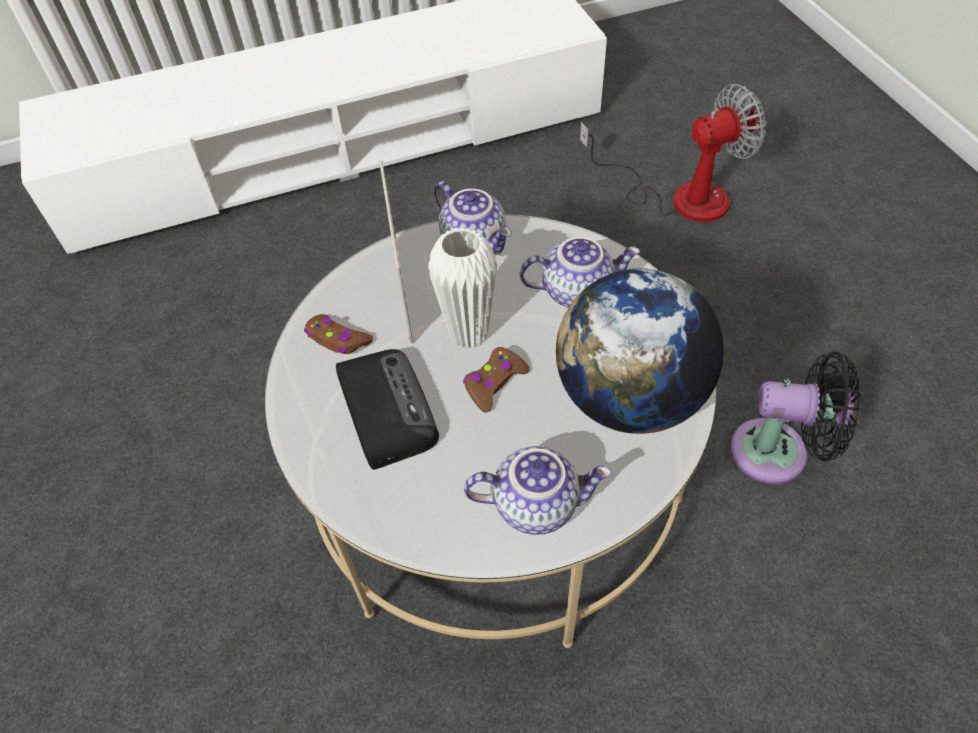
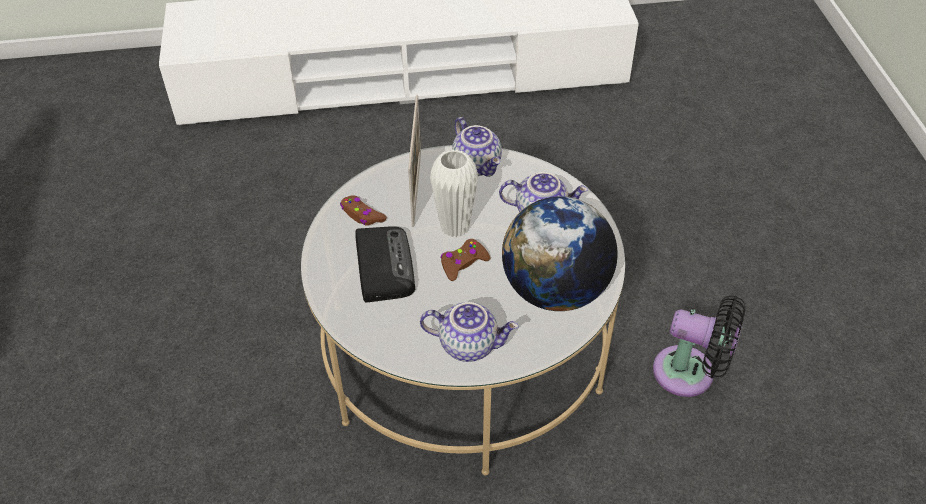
camera: 10 degrees right, 5 degrees down
fan [580,84,767,222] -> none

